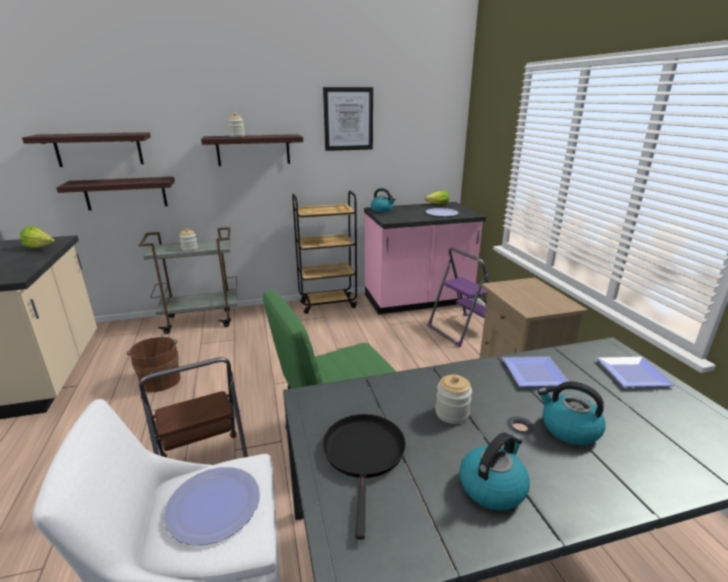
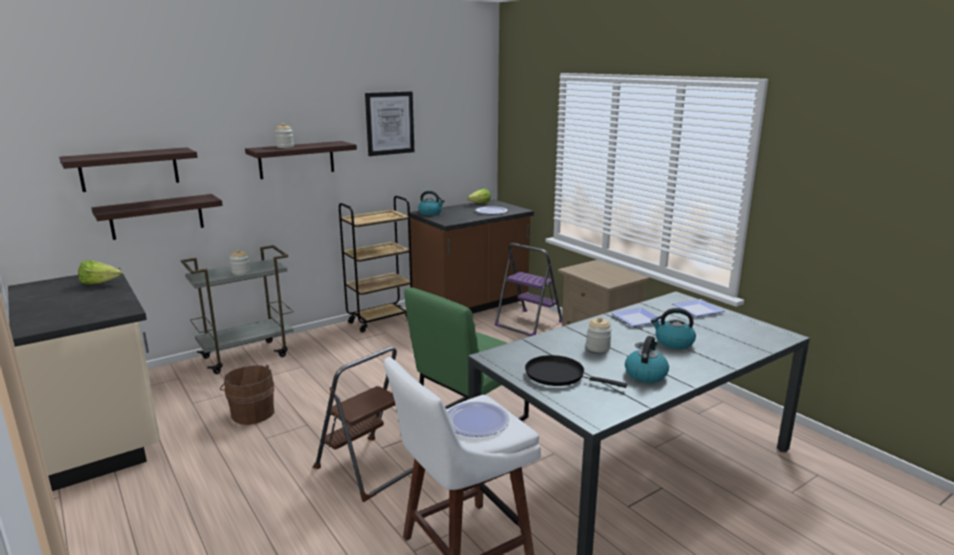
camera: 20 degrees left, 5 degrees down
black frying pan [323,414,406,540] -> black frying pan turned 45 degrees counterclockwise [525,355,627,388]
pink counter [364,202,486,314] -> brown counter [410,199,534,314]

